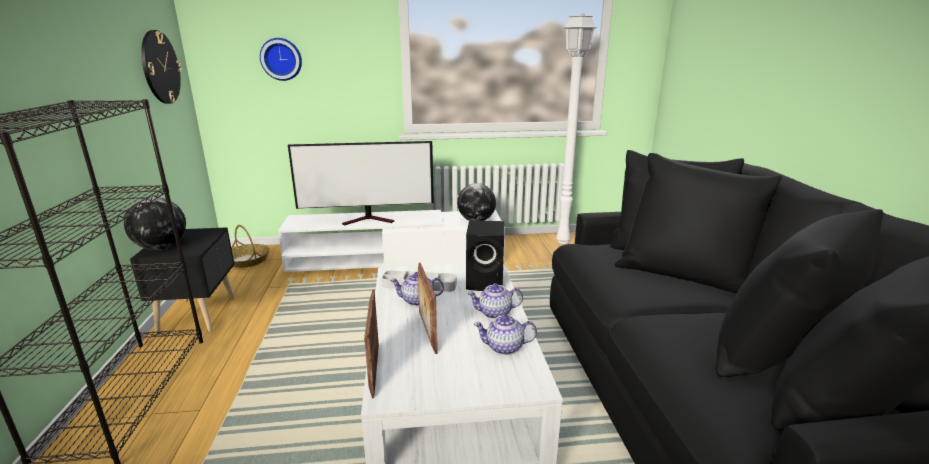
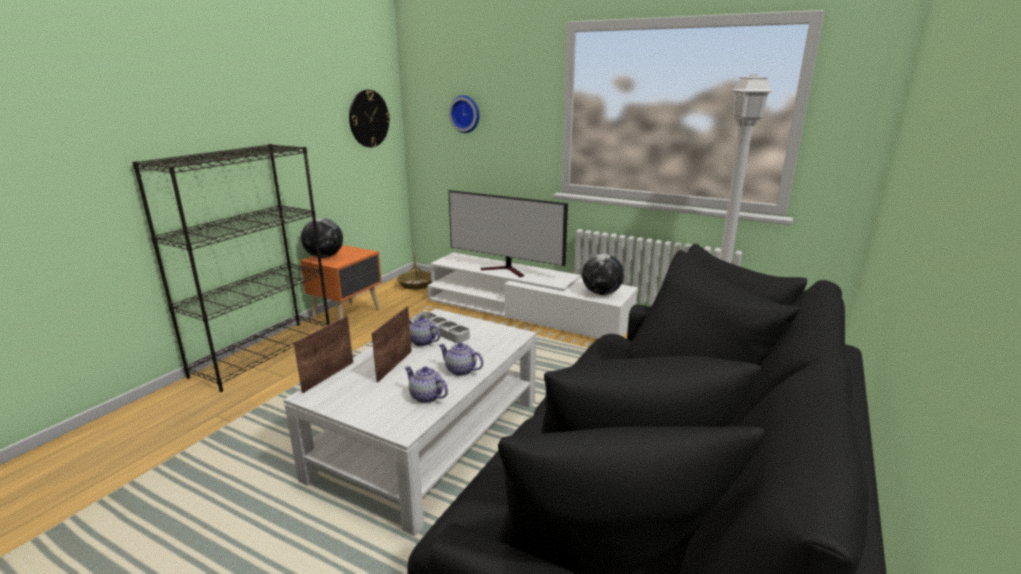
camera: 35 degrees right, 0 degrees up
black nightstand [130,227,235,335] -> orange nightstand [300,245,382,321]
black speaker [466,220,504,291] -> none

